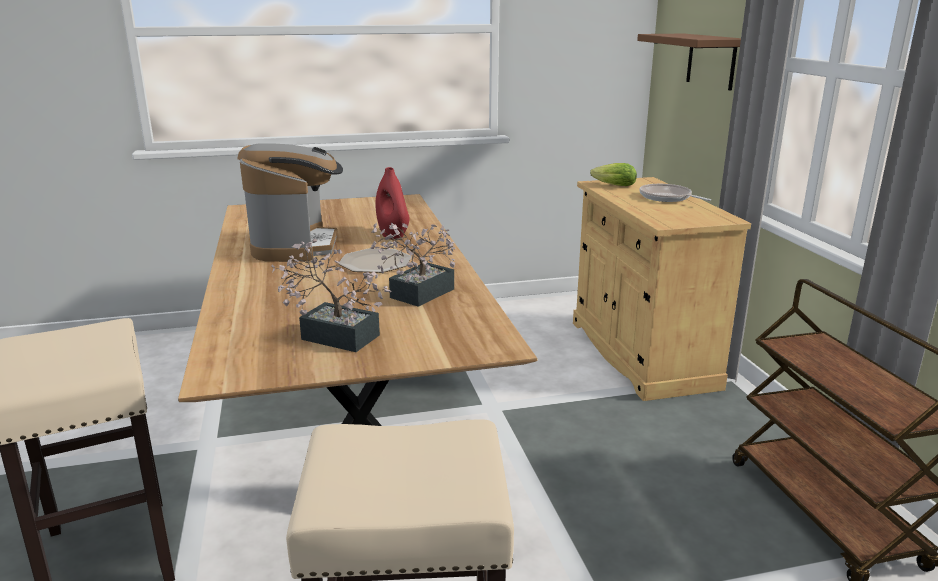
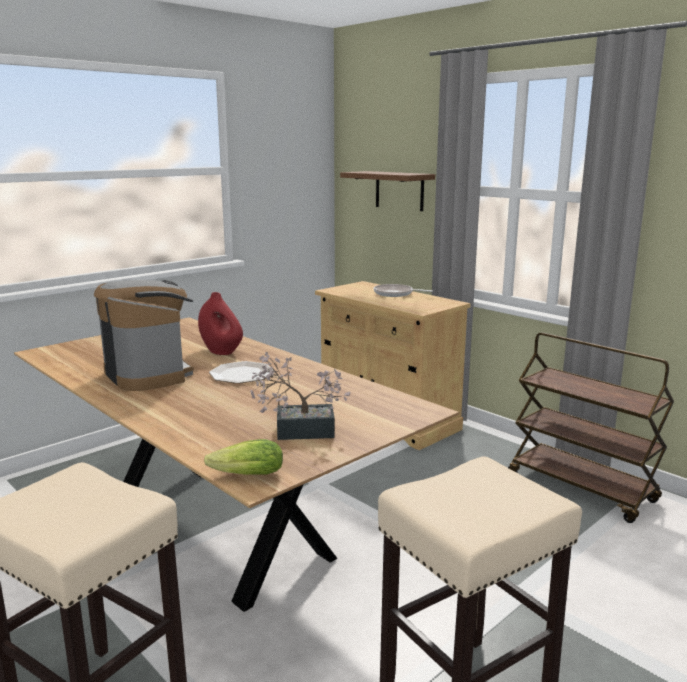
camera: 30 degrees left, 5 degrees down
potted plant [370,223,455,307] -> none
lettuce [590,163,637,186] -> lettuce moved to [204,439,283,475]

